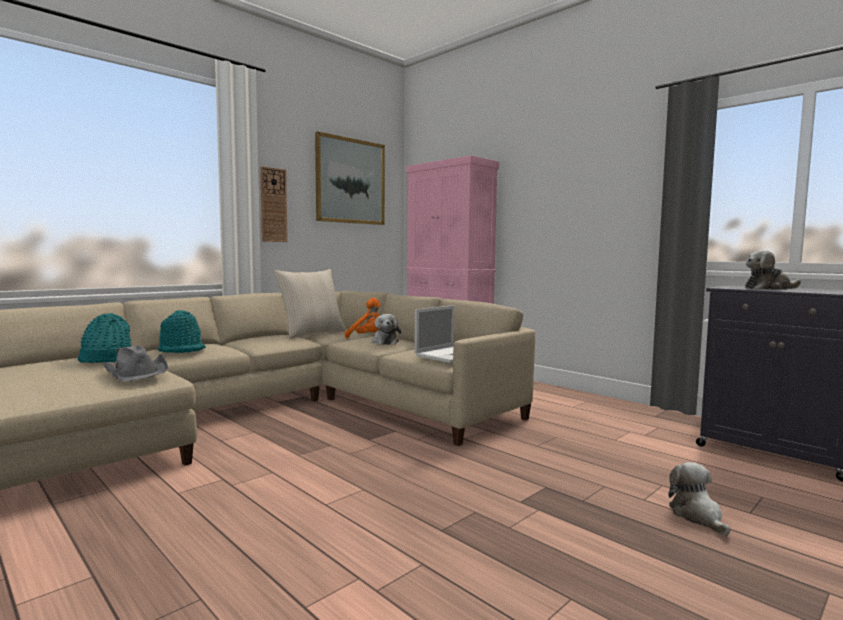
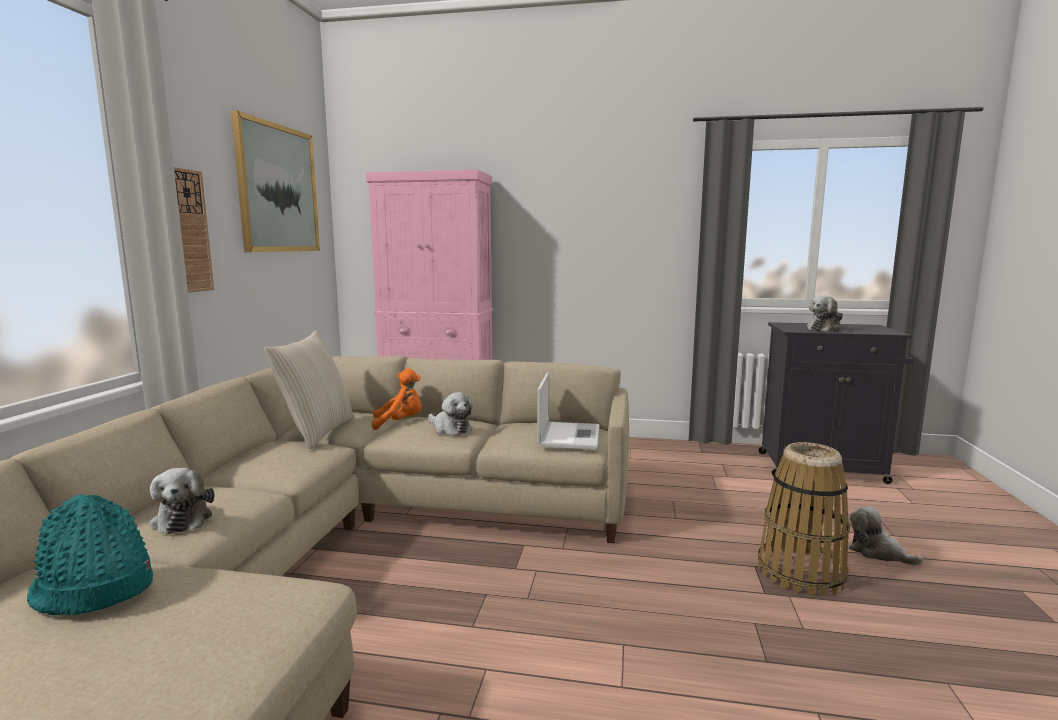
camera: 35 degrees left, 5 degrees up
grey hat [103,345,168,381] -> none
turquoise hat [158,310,206,353] -> plush toy [149,468,214,534]
none -> basket [758,442,850,597]

